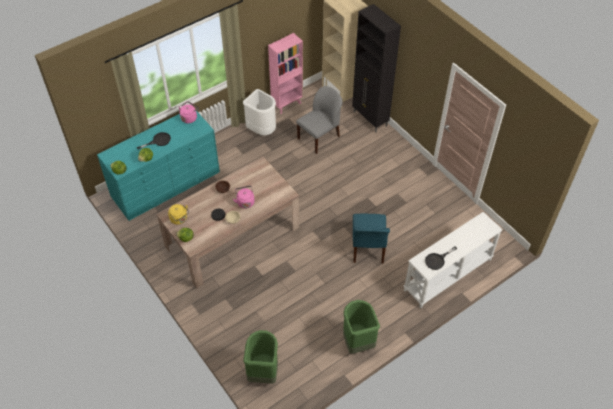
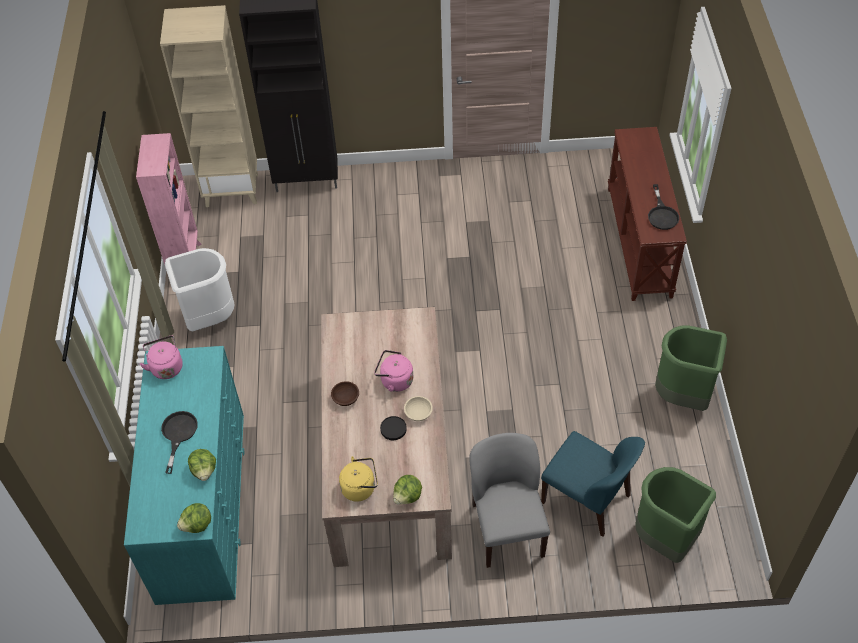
camera: 55 degrees left, 0 degrees up
grey chair [296,86,343,154] -> grey chair moved to [469,433,550,568]
blue chair [353,214,390,263] -> blue chair moved to [541,431,645,537]
white console table [404,212,503,308] -> brown console table [608,127,687,301]

